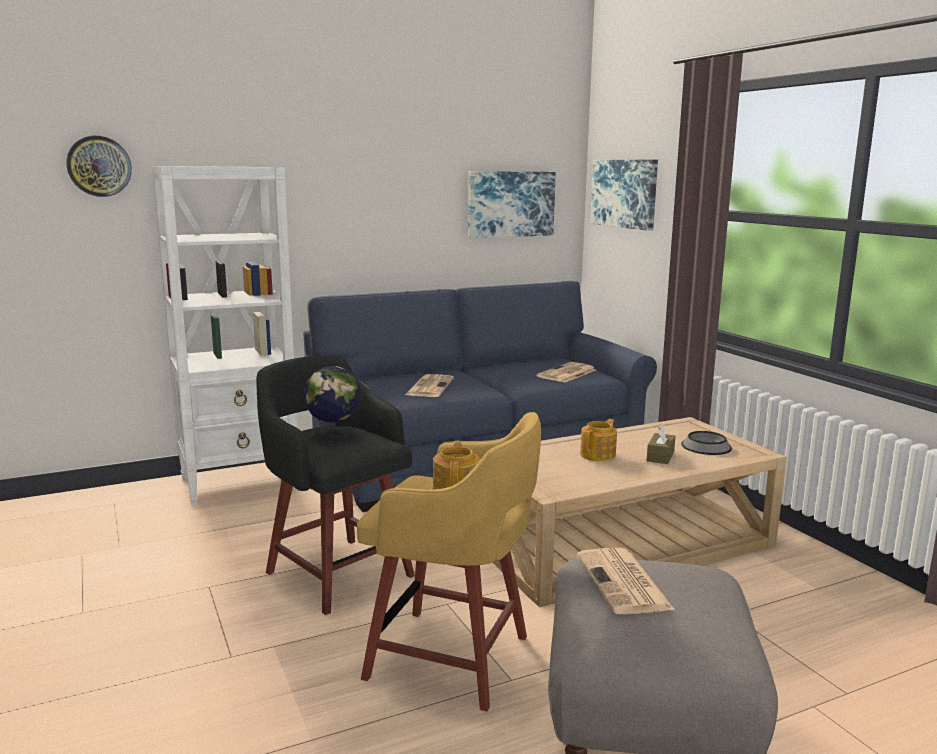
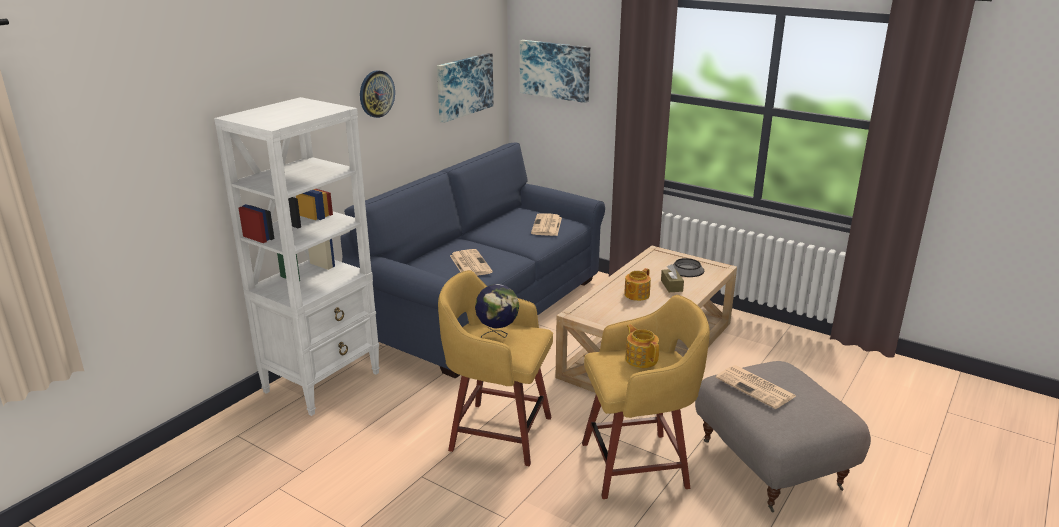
camera: 30 degrees left, 10 degrees up
wall clock [66,136,132,197] -> wall clock moved to [360,70,395,118]
black stool [256,356,415,615] -> yellow stool [438,270,553,466]
teapot [580,419,617,461] -> teapot turned 150 degrees counterclockwise [624,268,651,301]

